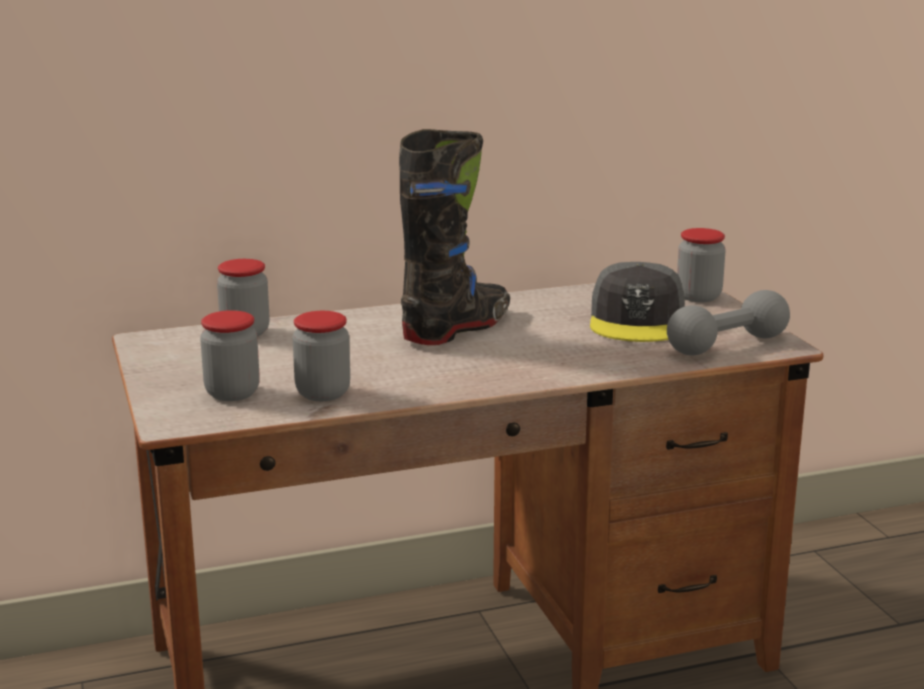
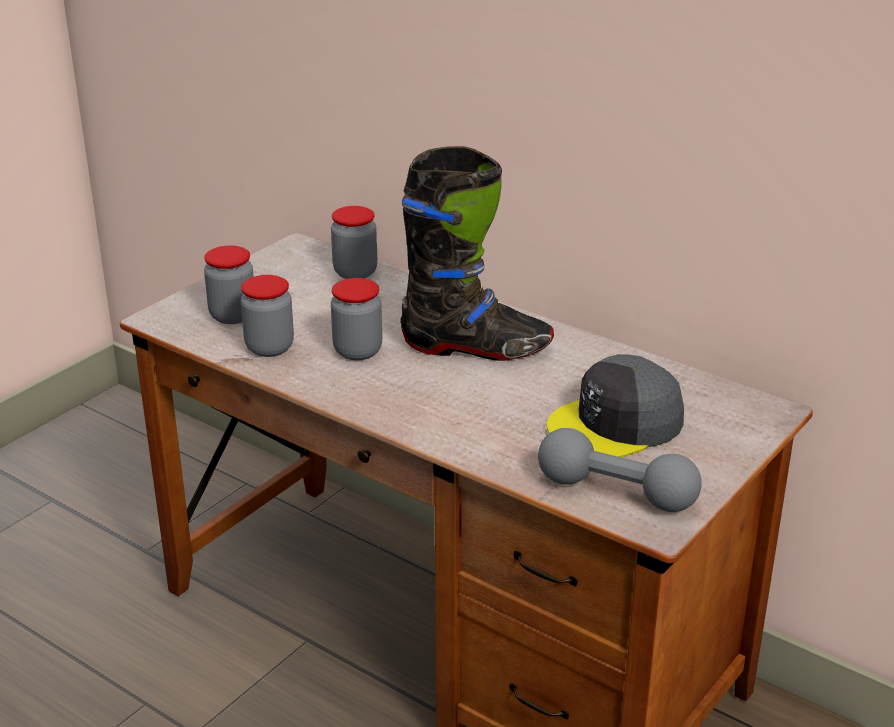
camera: 55 degrees right, 10 degrees up
jar [677,228,726,302] -> jar moved to [331,278,382,360]

